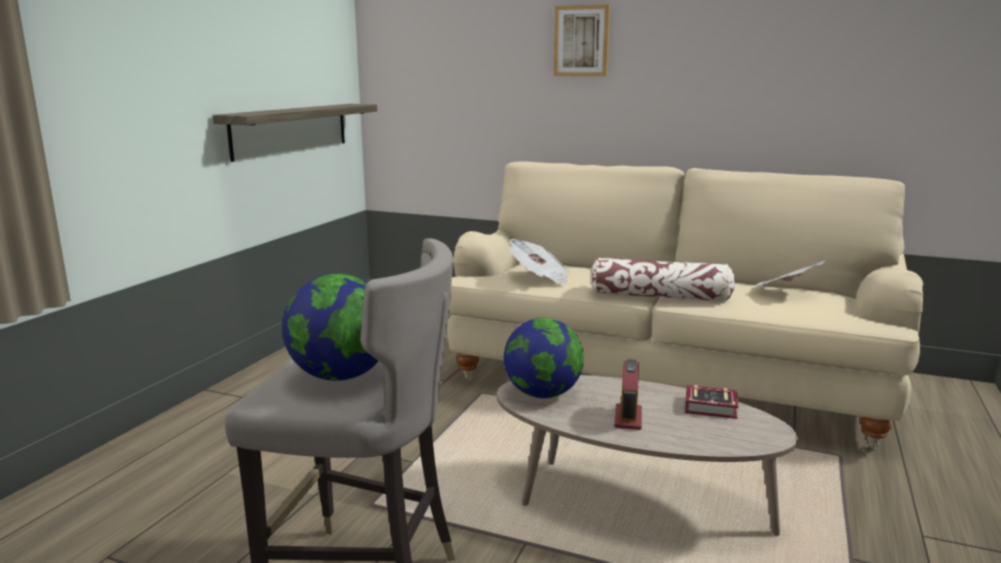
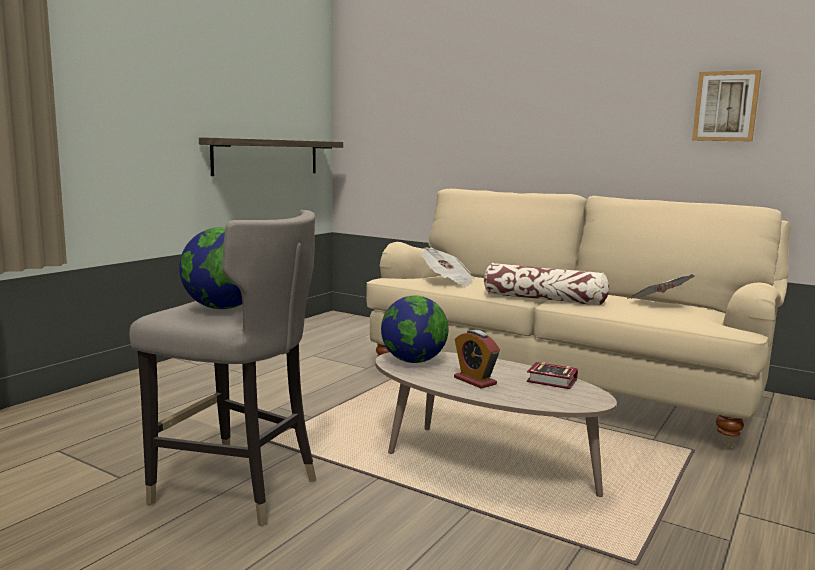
camera: 10 degrees right, 5 degrees down
picture [553,4,610,76] -> picture moved to [692,70,761,142]
alarm clock [614,359,642,430] -> alarm clock turned 120 degrees clockwise [454,330,500,389]

